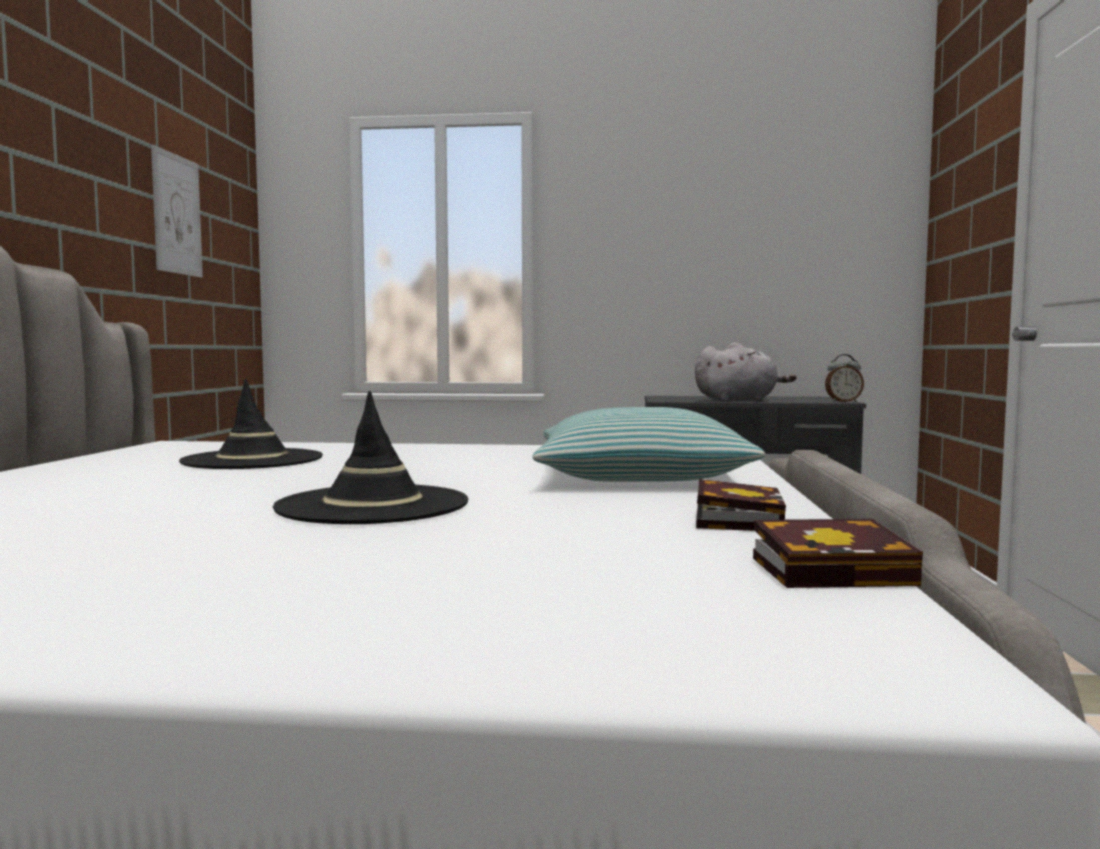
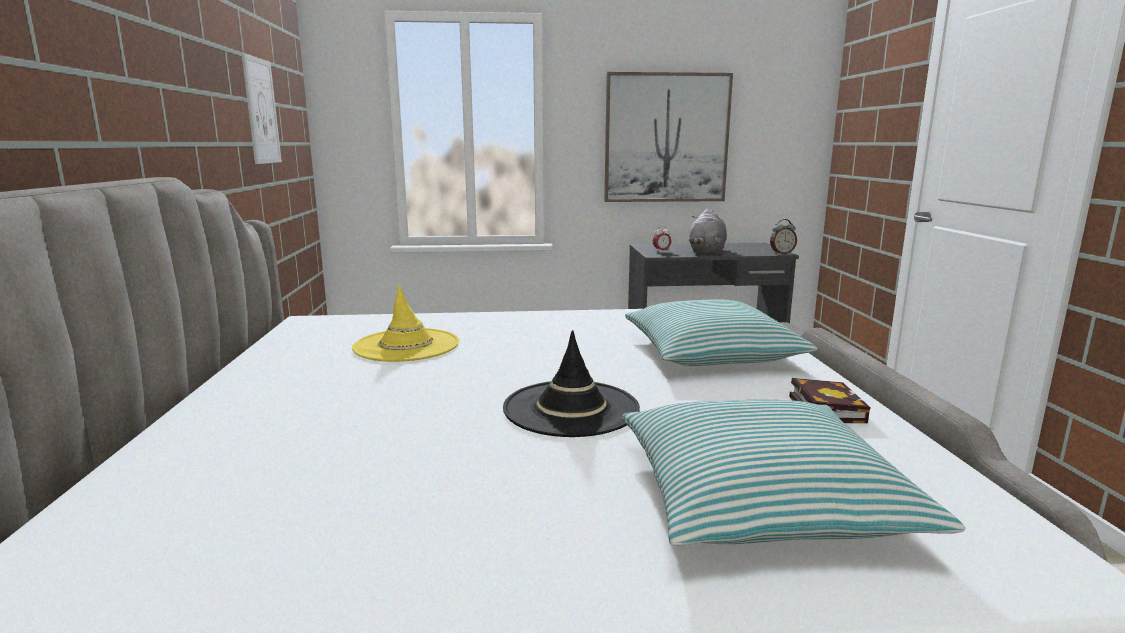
camera: 10 degrees left, 10 degrees up
black hat [179,379,323,469] -> yellow hat [352,284,459,362]
grey plush toy [695,342,797,401] -> grey plush toy turned 135 degrees clockwise [689,209,727,254]
book [753,519,923,588] -> none
none -> picture [604,72,733,202]
none -> pillow [622,400,965,546]
none -> alarm clock [653,226,671,252]

